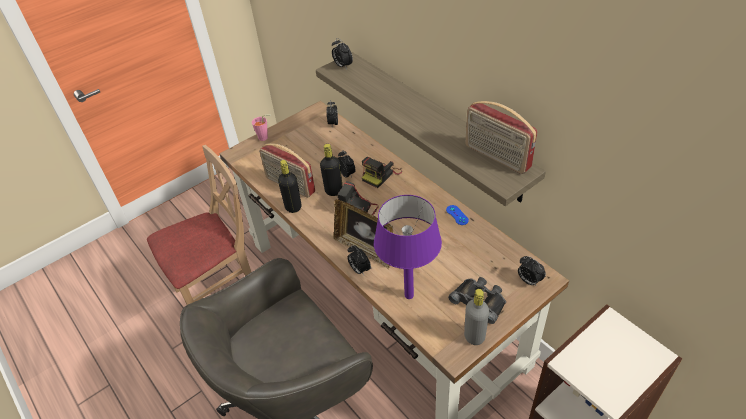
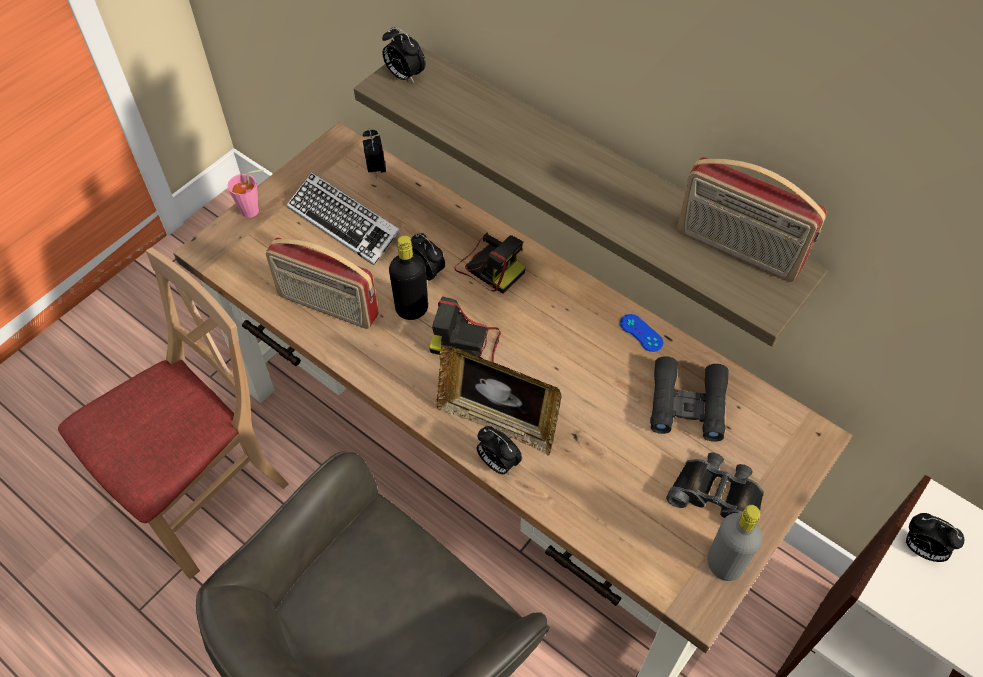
camera: 15 degrees left, 10 degrees up
black bottle [278,160,301,213] -> none
camera [362,157,402,188] -> camera turned 75 degrees counterclockwise [454,232,526,294]
purple table lamp [374,195,442,299] -> none
alarm clock [518,256,546,286] -> alarm clock moved to [905,513,964,562]
none -> keyboard [287,172,400,265]
none -> black binoculars [650,356,729,442]

